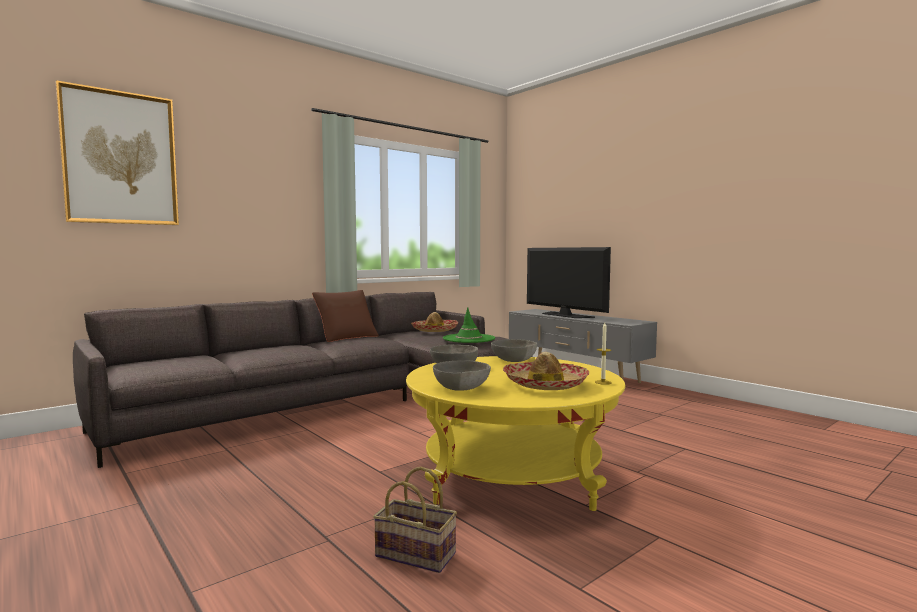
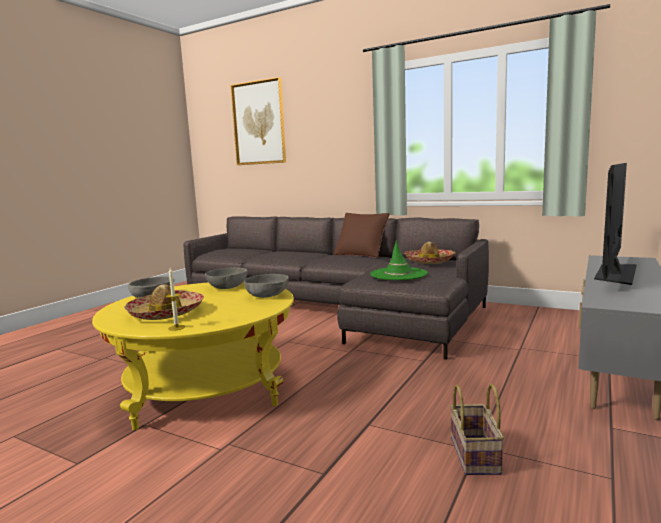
camera: 70 degrees right, 5 degrees up
basket [373,467,457,573] -> basket moved to [450,384,504,475]

